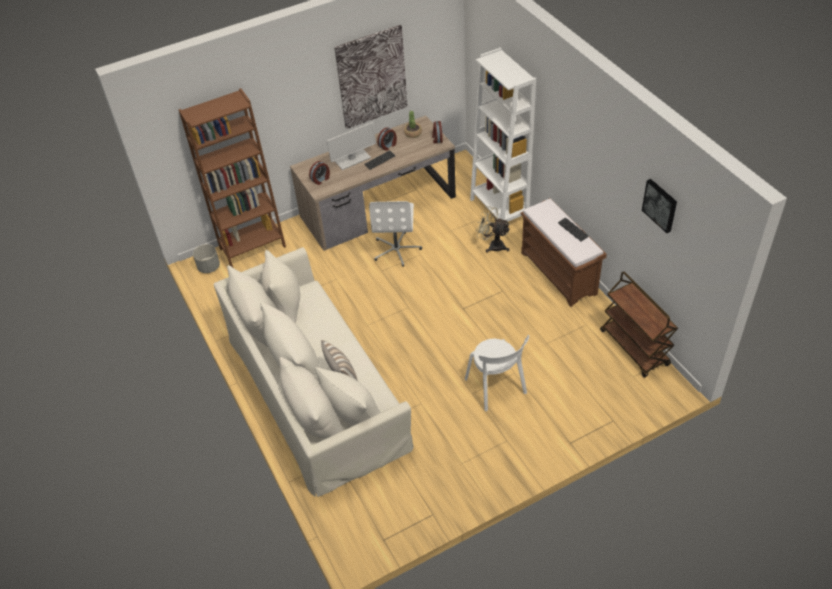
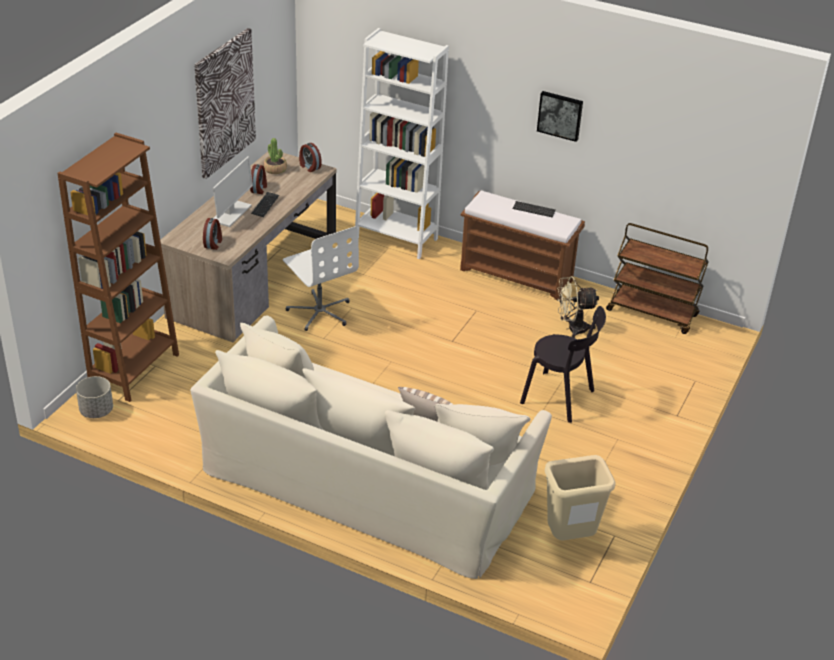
camera: 40 degrees left, 10 degrees down
white chair [465,335,529,411] -> black chair [520,306,606,423]
beige fan [476,206,510,253] -> beige fan moved to [557,276,599,338]
picture [642,179,677,233] -> picture moved to [537,91,583,142]
none -> beige trash can [545,455,616,540]

